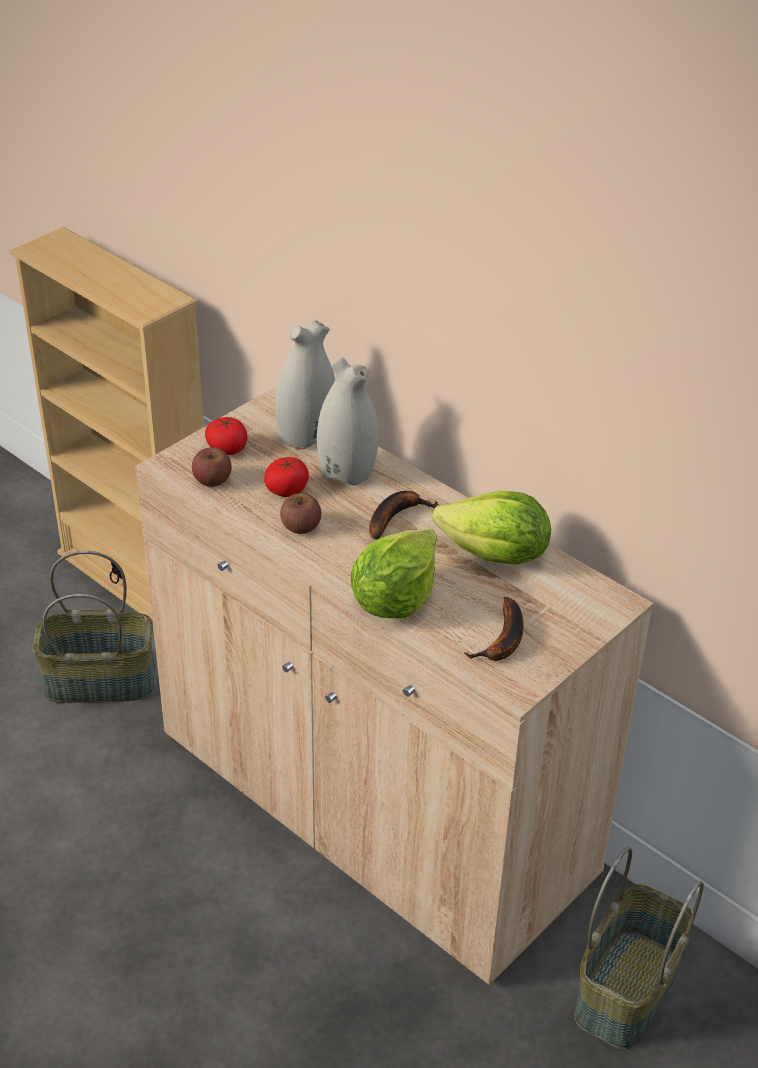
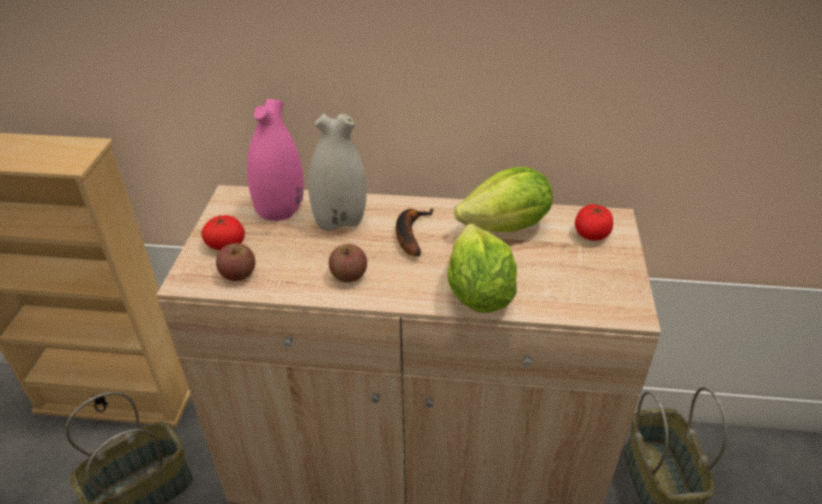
camera: 35 degrees left, 0 degrees up
tomato [264,457,309,497] -> tomato moved to [575,204,613,240]
white vase [275,320,335,449] -> pink vase [247,98,304,221]
banana [464,597,524,661] -> none

